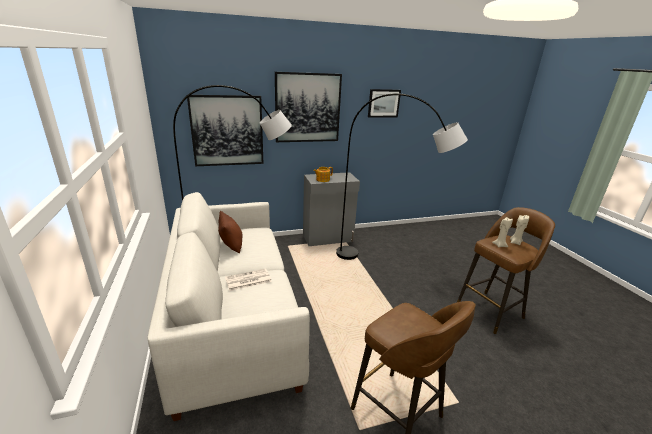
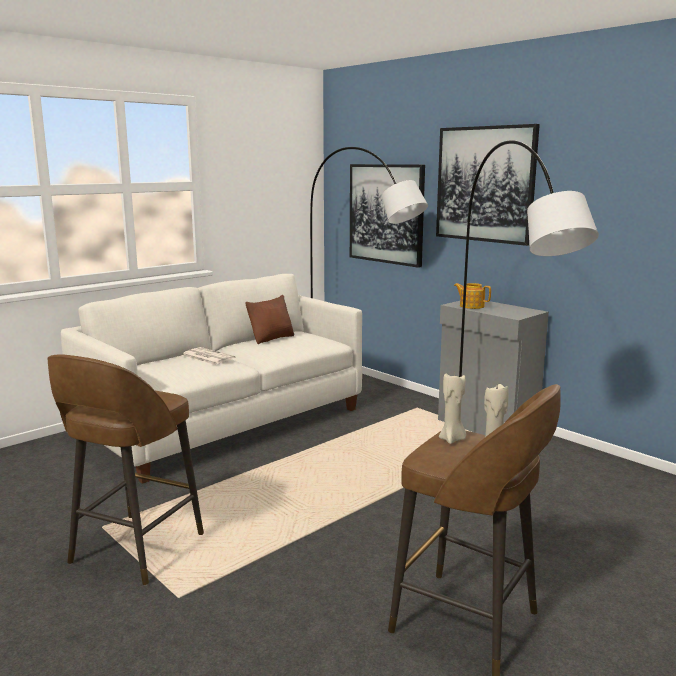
camera: 65 degrees right, 10 degrees down
picture [368,89,401,117] -> none

